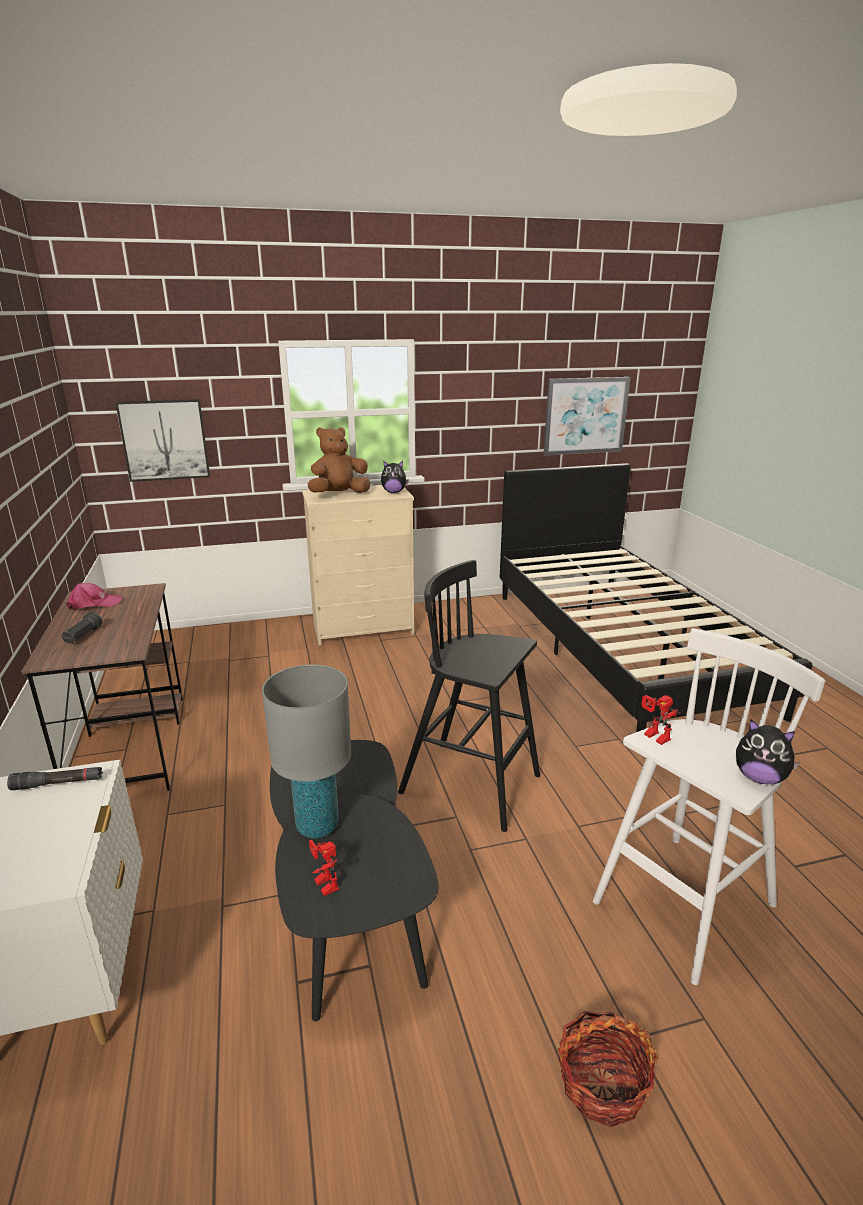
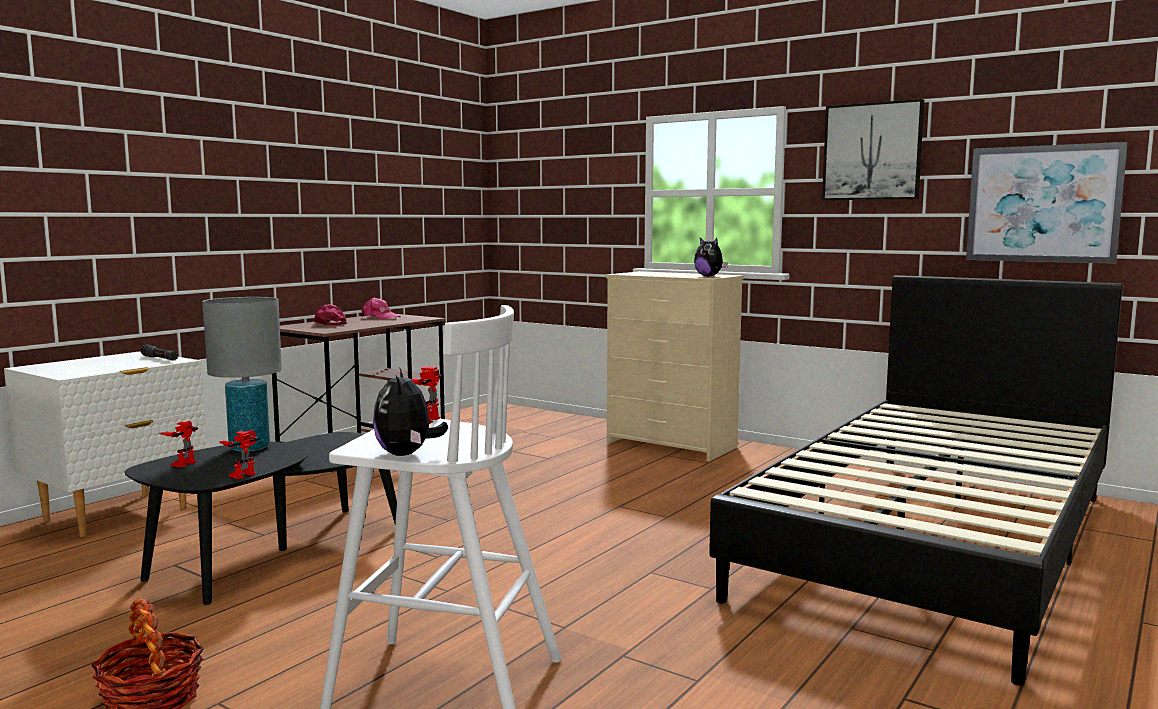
camera: 50 degrees right, 15 degrees down
black flashlight [62,612,102,644] -> pink cap [313,304,347,326]
picture [115,399,210,482] -> picture moved to [822,99,924,200]
brown plush toy [308,427,371,493] -> none
black stool [398,560,540,832] -> none
none -> toy robot [219,430,260,479]

